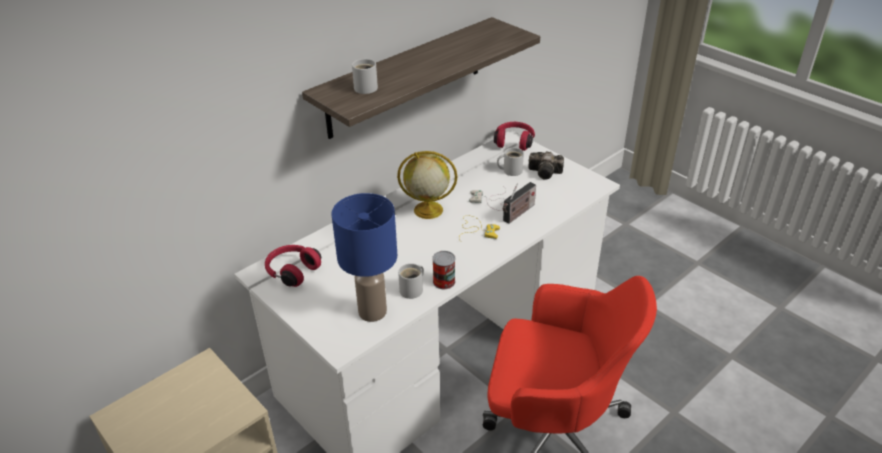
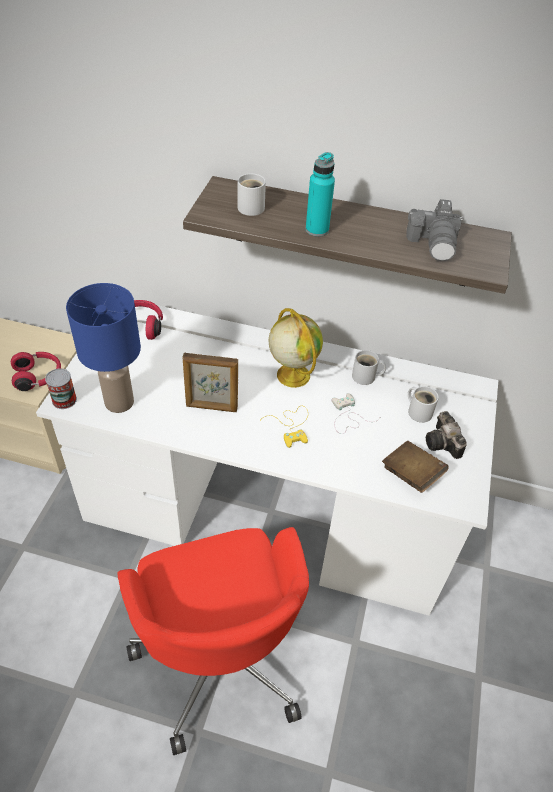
camera: 55 degrees right, 10 degrees up
white mug [398,263,424,299] -> white mug moved to [352,350,386,385]
can [432,251,455,289] -> can moved to [45,368,77,409]
red headphones [494,122,535,151] -> red headphones moved to [11,352,61,391]
radio [503,182,536,224] -> none
none -> picture frame [182,353,238,412]
none -> turquoise bottle [306,152,335,237]
none -> brown book [382,441,449,493]
none -> camera [406,199,463,261]

